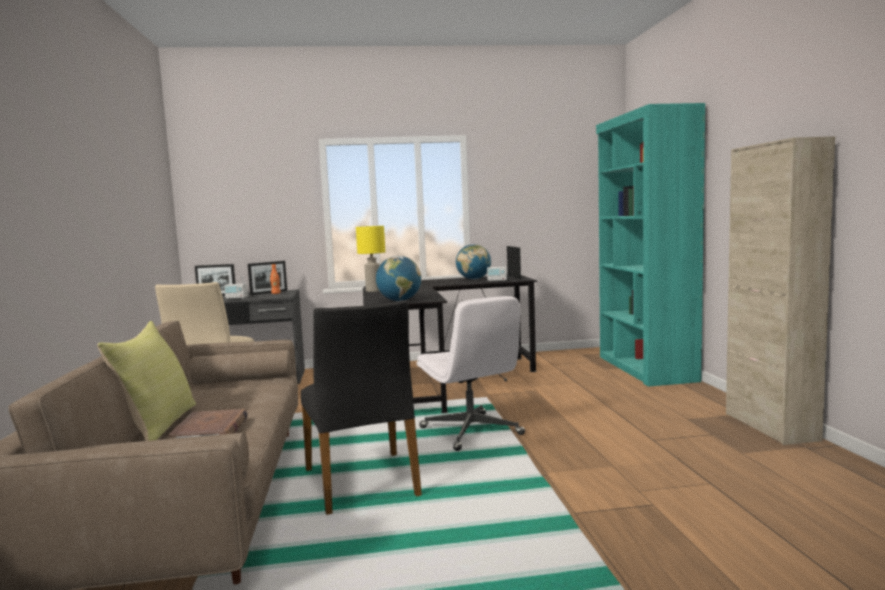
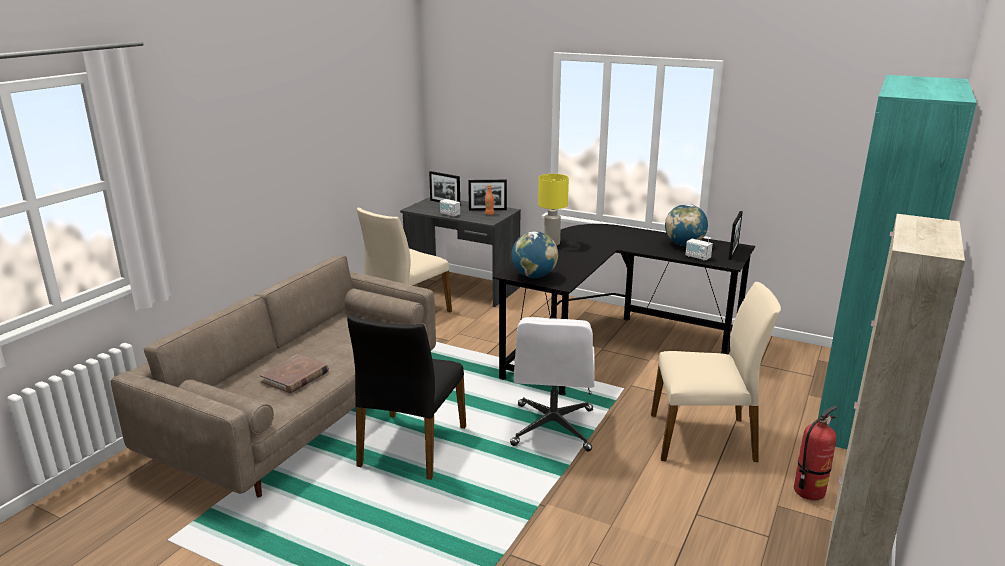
camera: 35 degrees right, 15 degrees up
yellow pillow [97,321,196,441] -> none
none -> beige chair [651,282,781,462]
none -> fire extinguisher [794,406,837,500]

